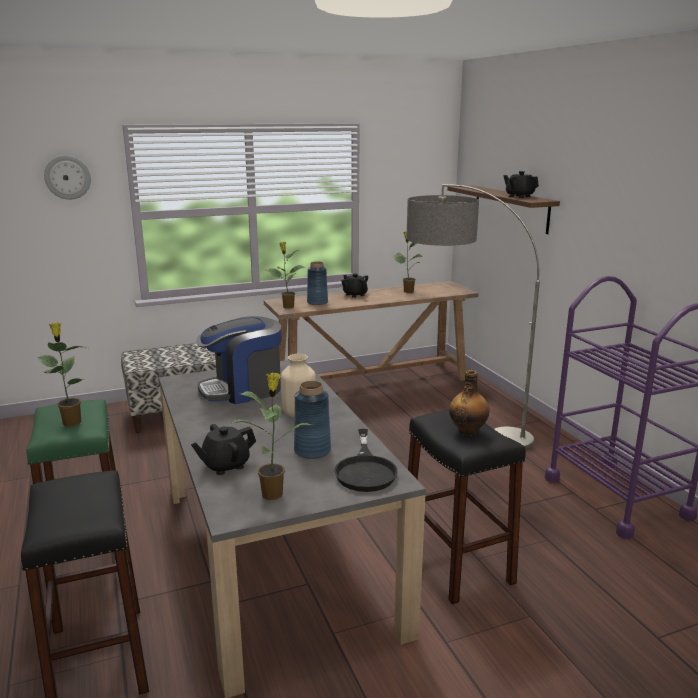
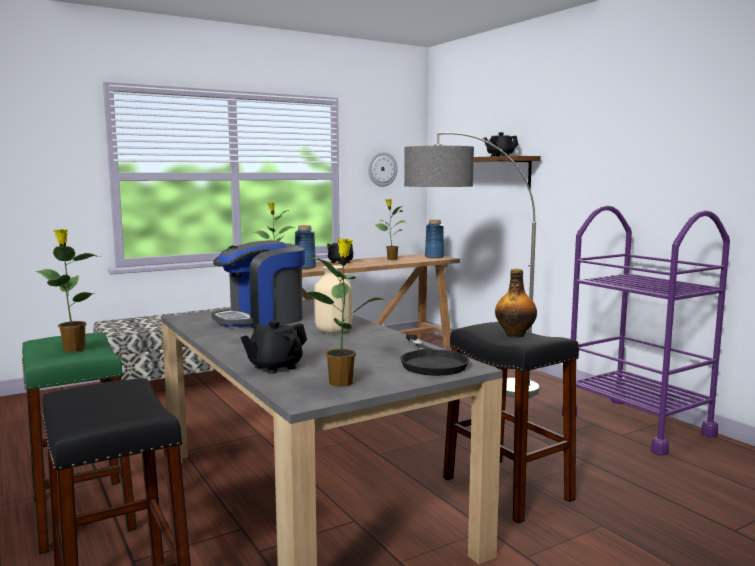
camera: 10 degrees left, 10 degrees down
wall clock [44,155,91,200] -> wall clock moved to [368,152,398,187]
blue vase [294,381,331,459] -> blue vase moved to [425,220,444,258]

